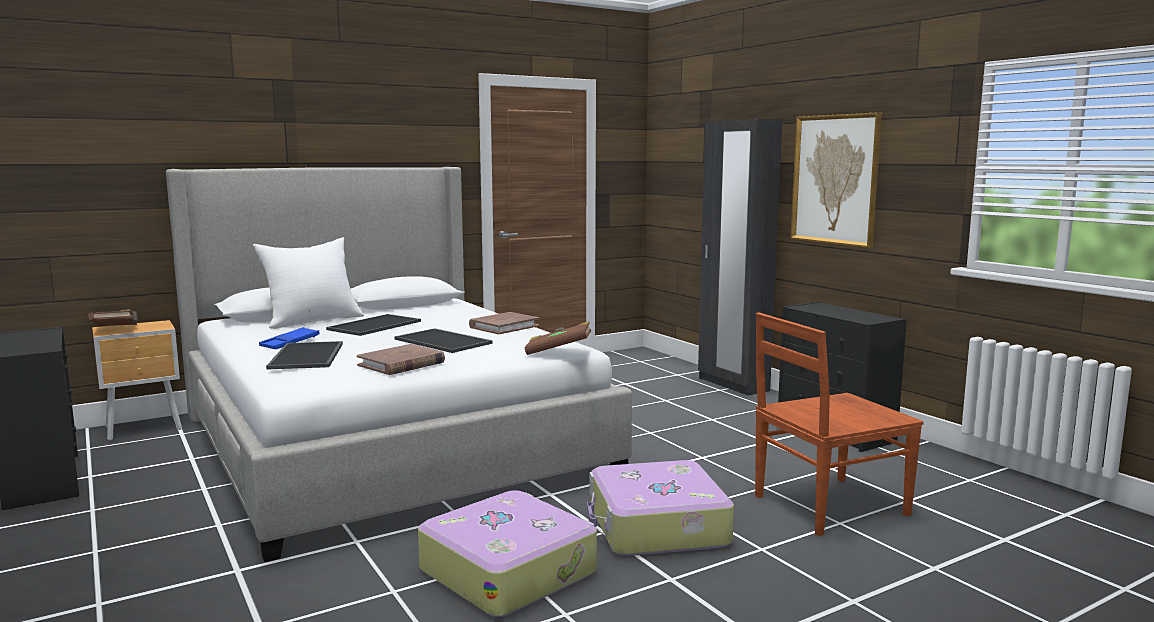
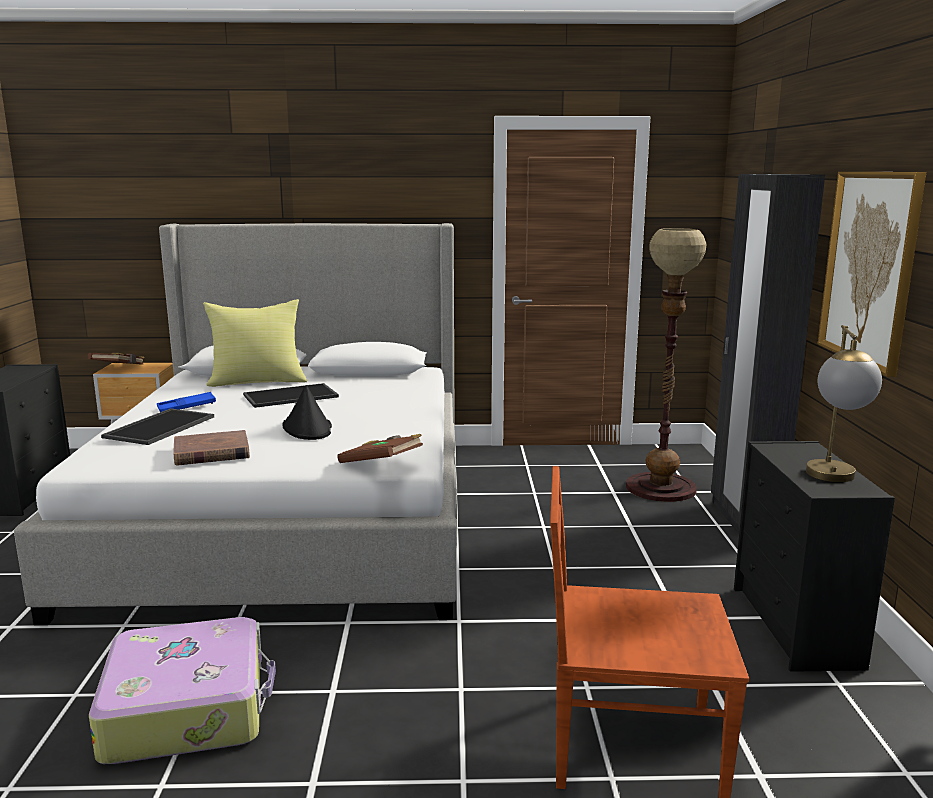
camera: 30 degrees right, 5 degrees up
white pillow [253,237,364,329] -> yellow pillow [203,299,307,387]
tray [394,328,493,353] -> black hat [282,385,332,440]
brown book [469,312,539,334] -> none
suitcase [587,460,734,556] -> none
none -> floor lamp [626,228,707,502]
none -> table lamp [806,325,882,482]

